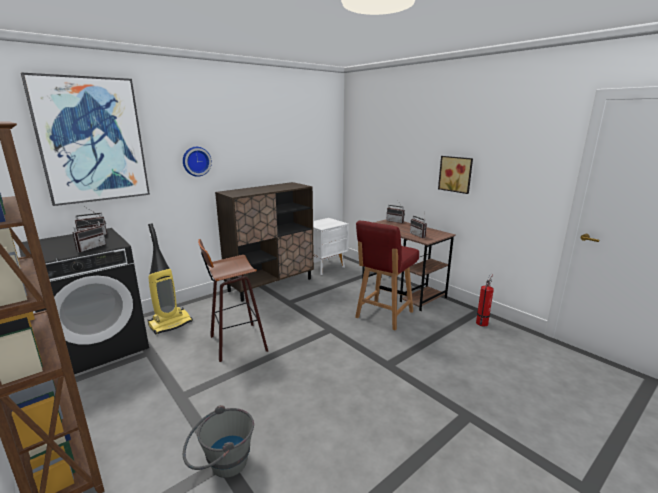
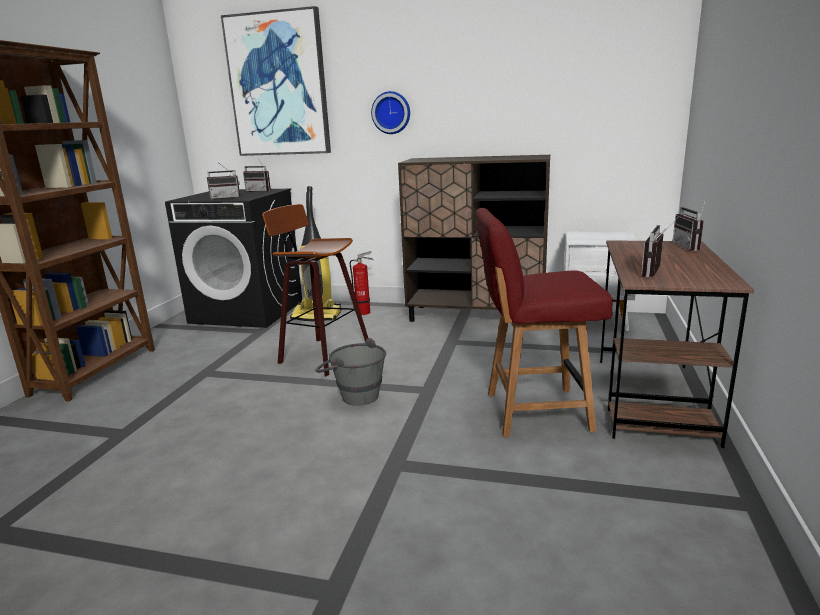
camera: 55 degrees right, 0 degrees up
grey bucket [183,405,254,478] -> grey bucket moved to [316,338,386,406]
picture [438,156,473,194] -> none
fire extinguisher [476,274,494,326] -> fire extinguisher moved to [350,251,373,315]

